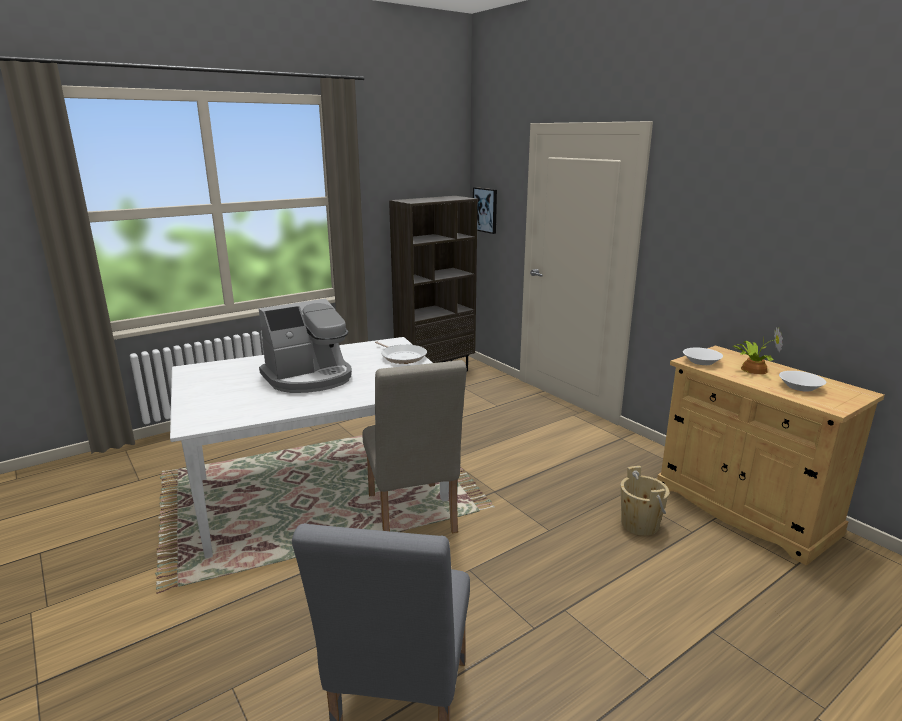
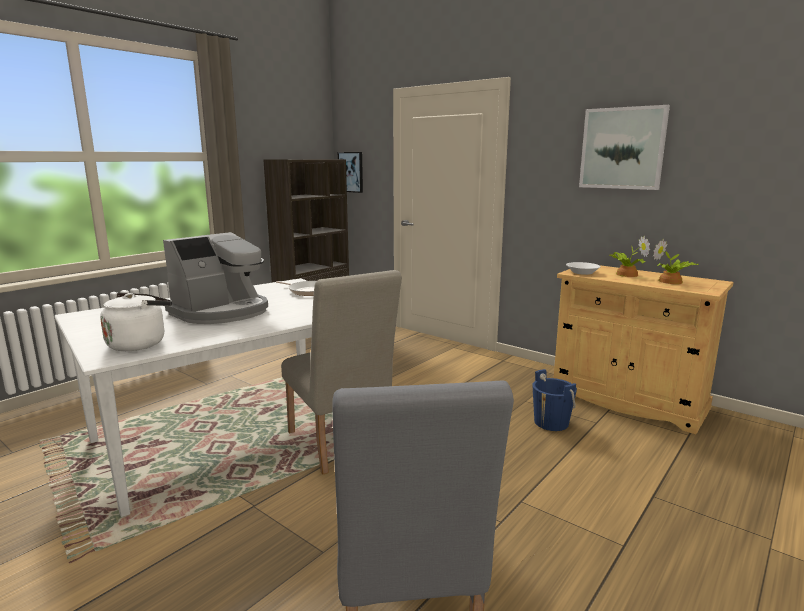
camera: 15 degrees left, 5 degrees down
beige bucket [621,466,669,536] -> blue bucket [532,369,577,431]
white bowl [779,371,826,392] -> potted plant [653,239,698,284]
none -> white kettle [100,293,172,351]
none -> picture [579,105,670,190]

